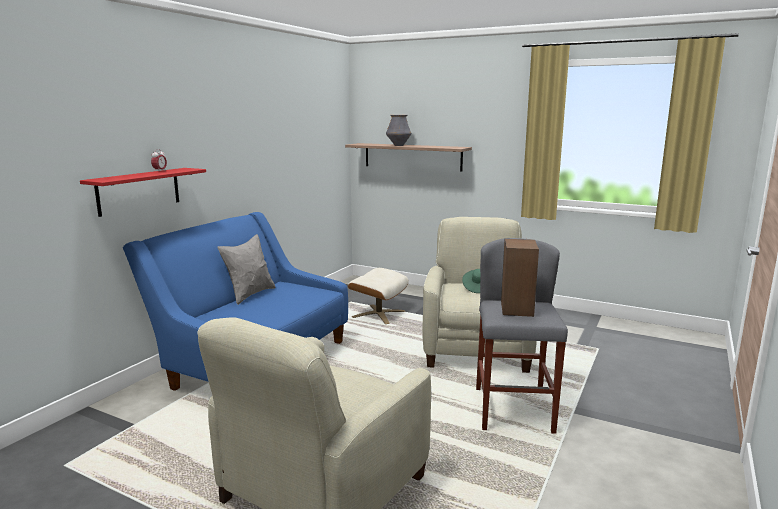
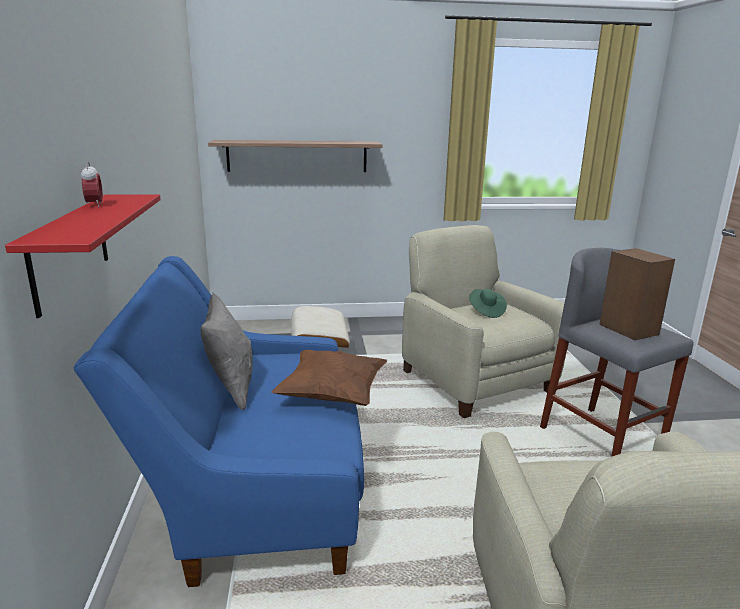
camera: 35 degrees left, 5 degrees up
vase [386,115,411,146] -> none
none -> brown pillow [271,350,387,406]

